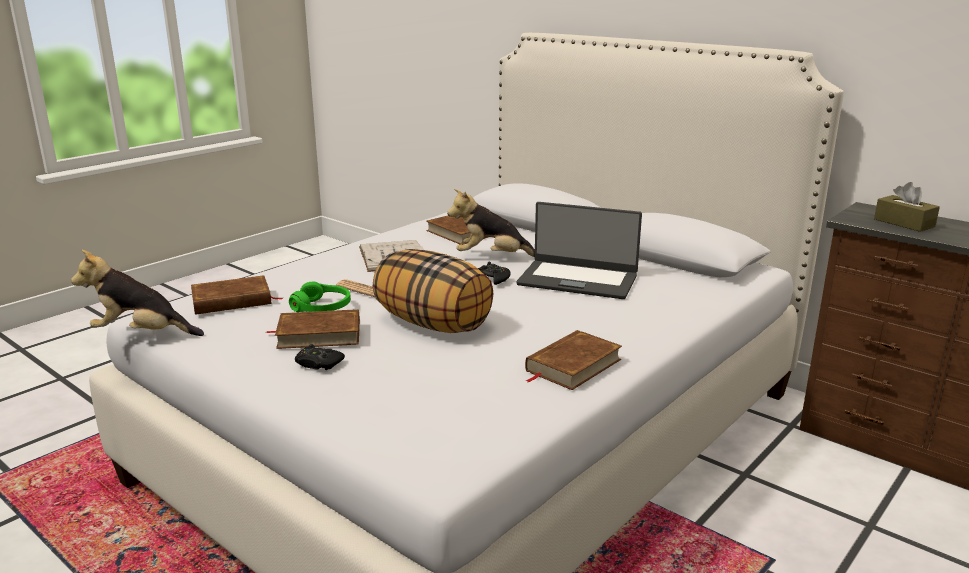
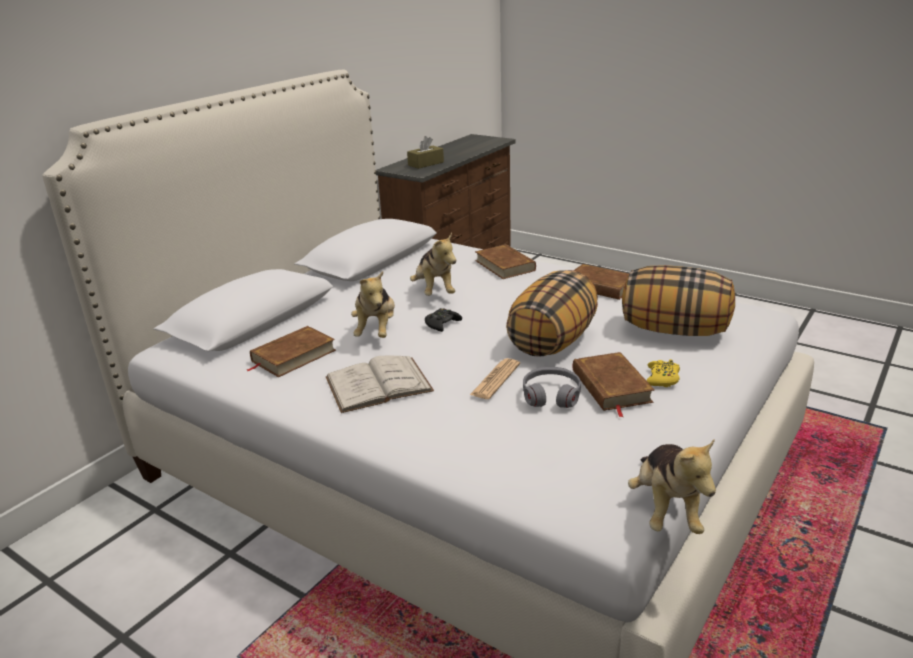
camera: 95 degrees left, 5 degrees up
brown book [191,275,282,315] -> brown book moved to [475,244,536,279]
green headphones [289,282,351,312] -> grey headphones [523,367,581,408]
black game controller [295,344,345,370] -> yellow game controller [646,359,680,387]
laptop [516,202,642,299] -> plush toy [410,232,456,296]
none -> pillow [622,265,735,336]

